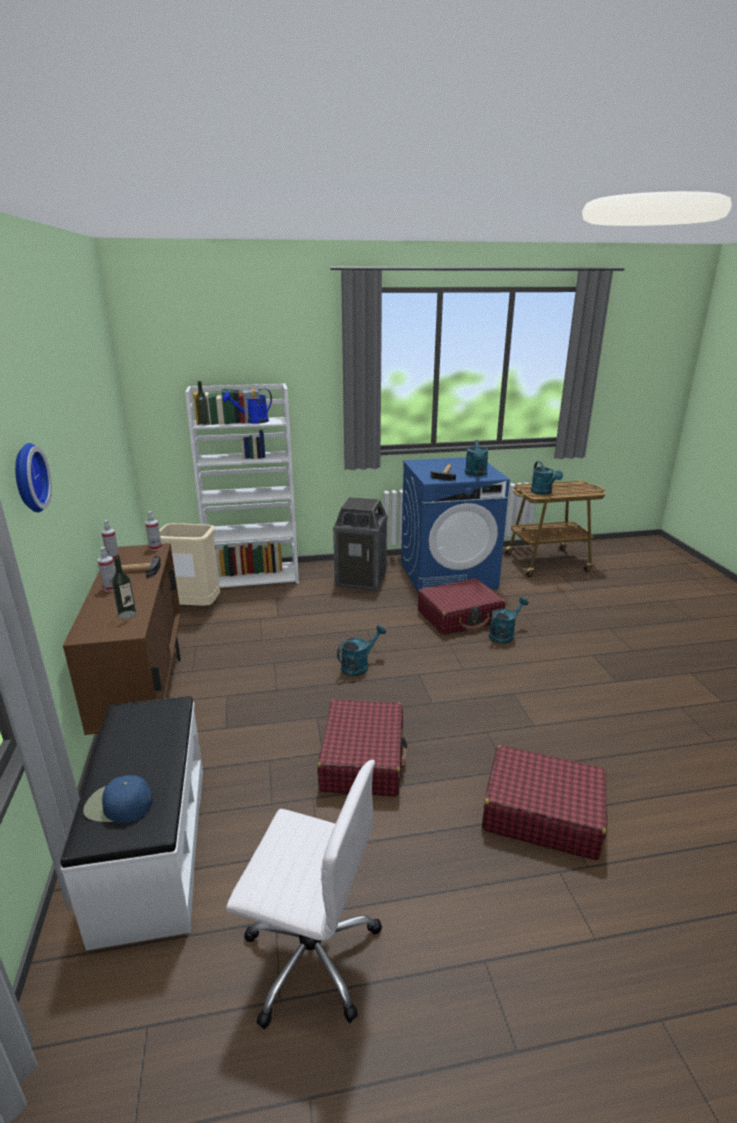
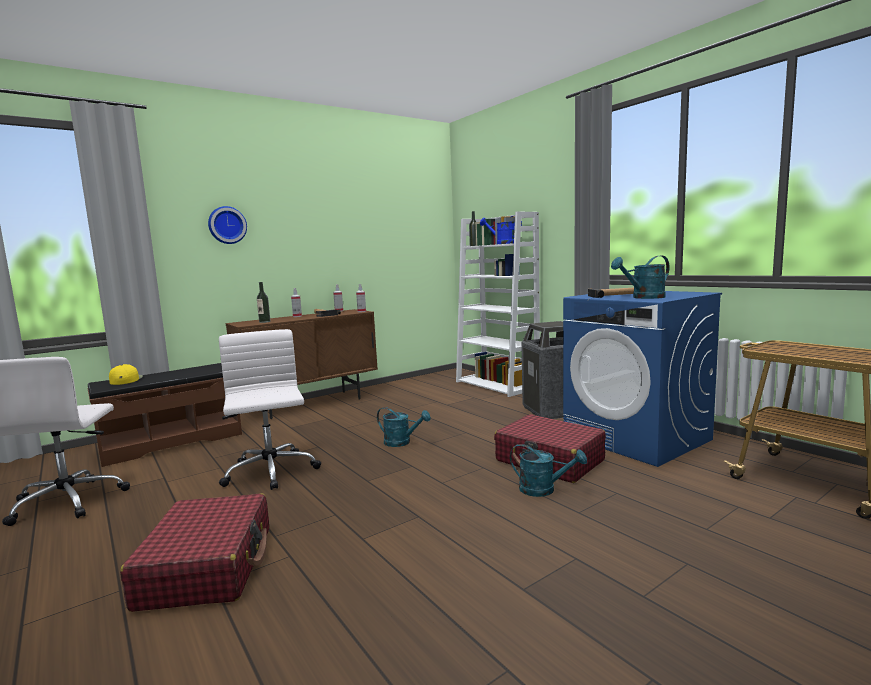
camera: 65 degrees right, 15 degrees down
white bench [61,696,203,951] -> brown bench [88,363,242,467]
blue cap [83,775,153,823] -> yellow cap [109,364,143,385]
beige trash can [159,523,220,606] -> none
red suitcase [317,699,407,797] -> white office chair [219,329,321,490]
turquoise watering can [531,461,563,495] -> none

